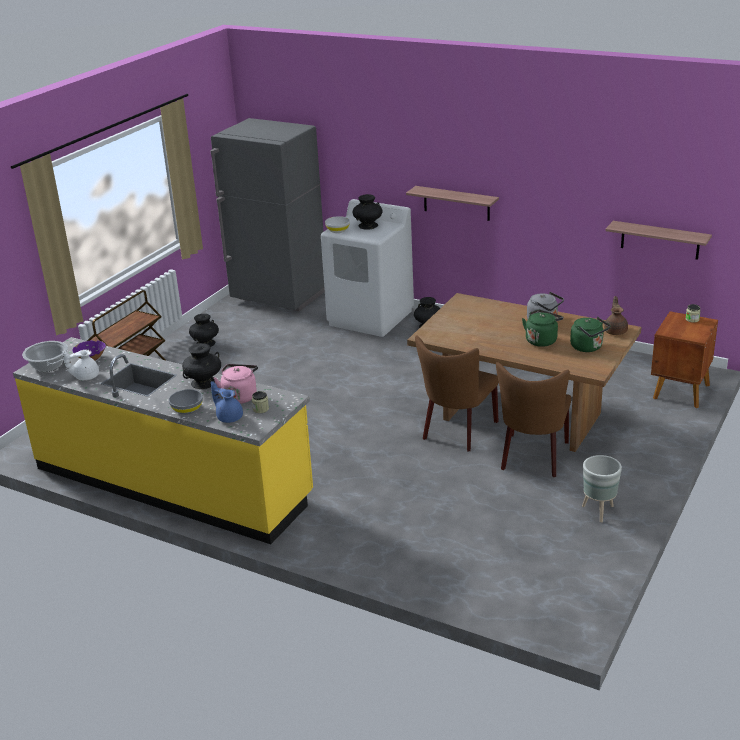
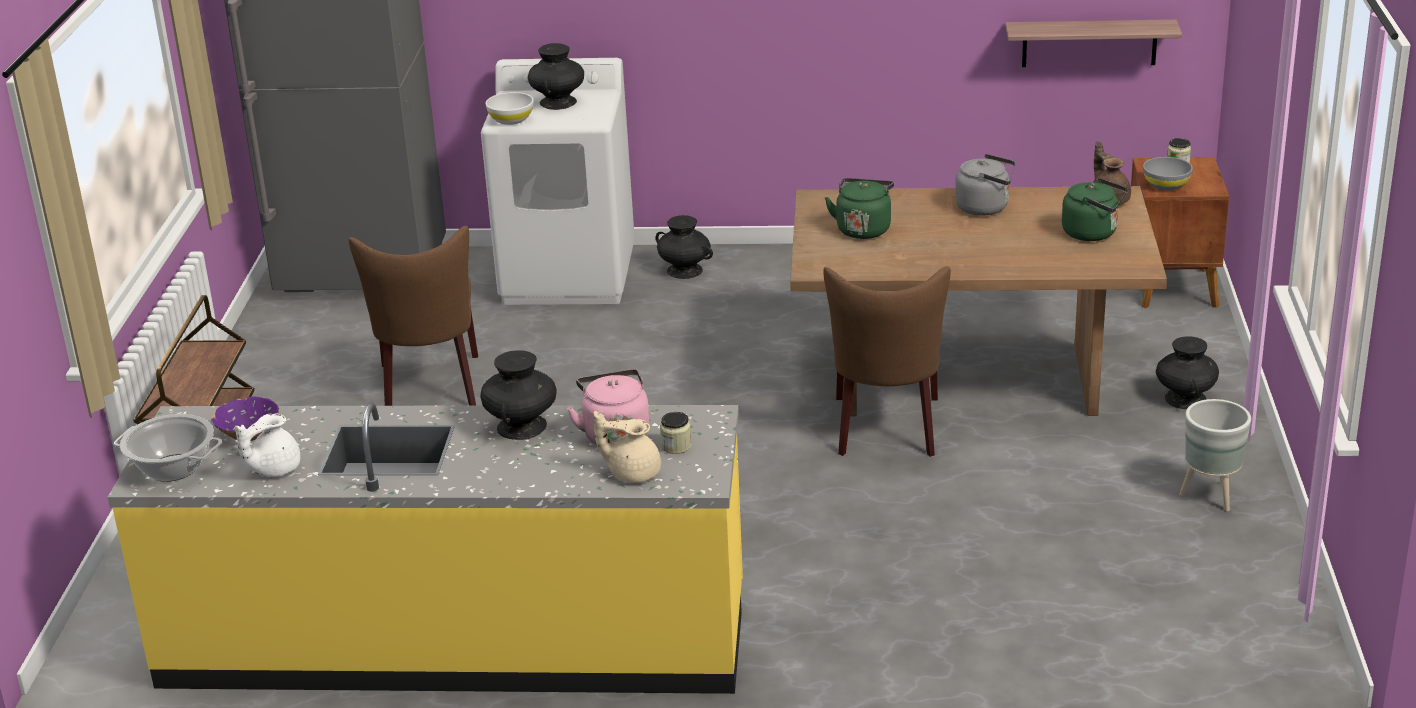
camera: 25 degrees left, 0 degrees up
grey bowl [169,389,203,415] -> grey bowl moved to [1143,157,1193,191]
black vase [189,314,219,347] -> black vase moved to [1156,336,1219,409]
blue teapot [211,381,243,423] -> beige teapot [593,411,661,483]
shelf [406,186,499,221] -> none
brown chair [496,362,571,477] -> brown chair moved to [349,226,478,406]
green kettle [522,310,563,347] -> green kettle moved to [825,178,894,239]

